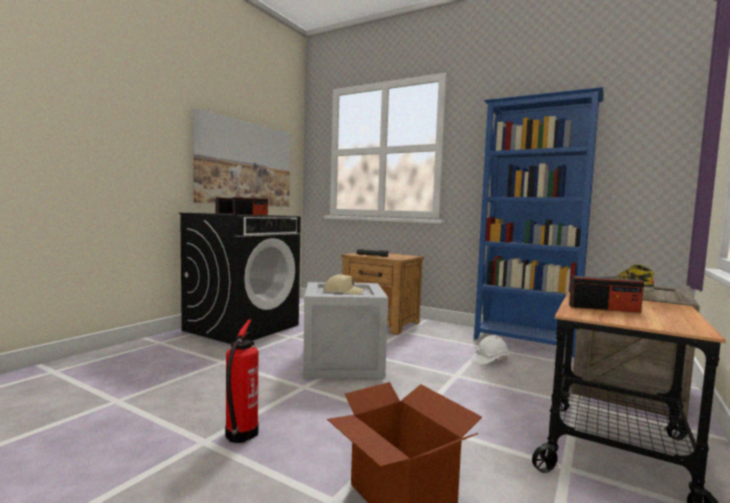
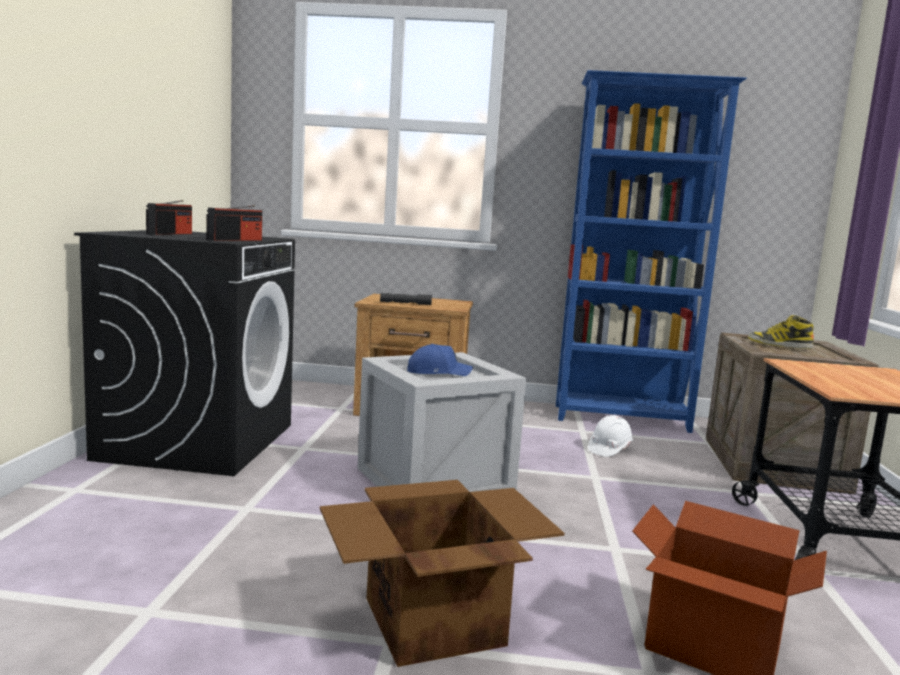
camera: 25 degrees left, 5 degrees up
picture [193,108,290,207] -> none
fire extinguisher [225,319,259,443] -> cardboard box [320,480,564,667]
beige cap [323,274,364,295] -> blue cap [407,344,473,376]
radio [569,275,644,313] -> none

